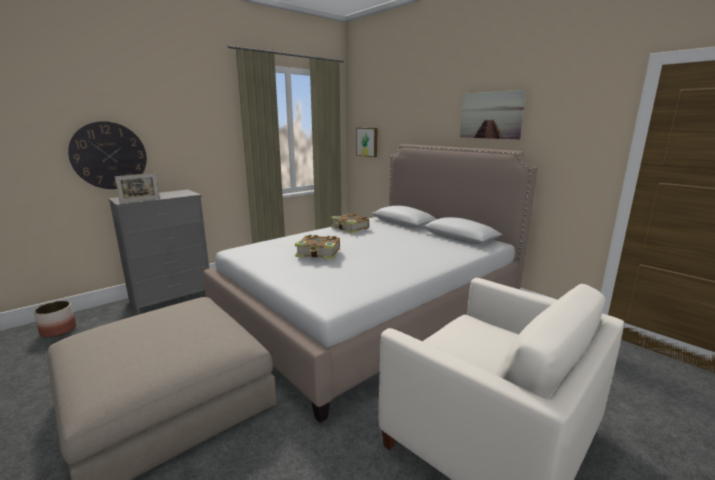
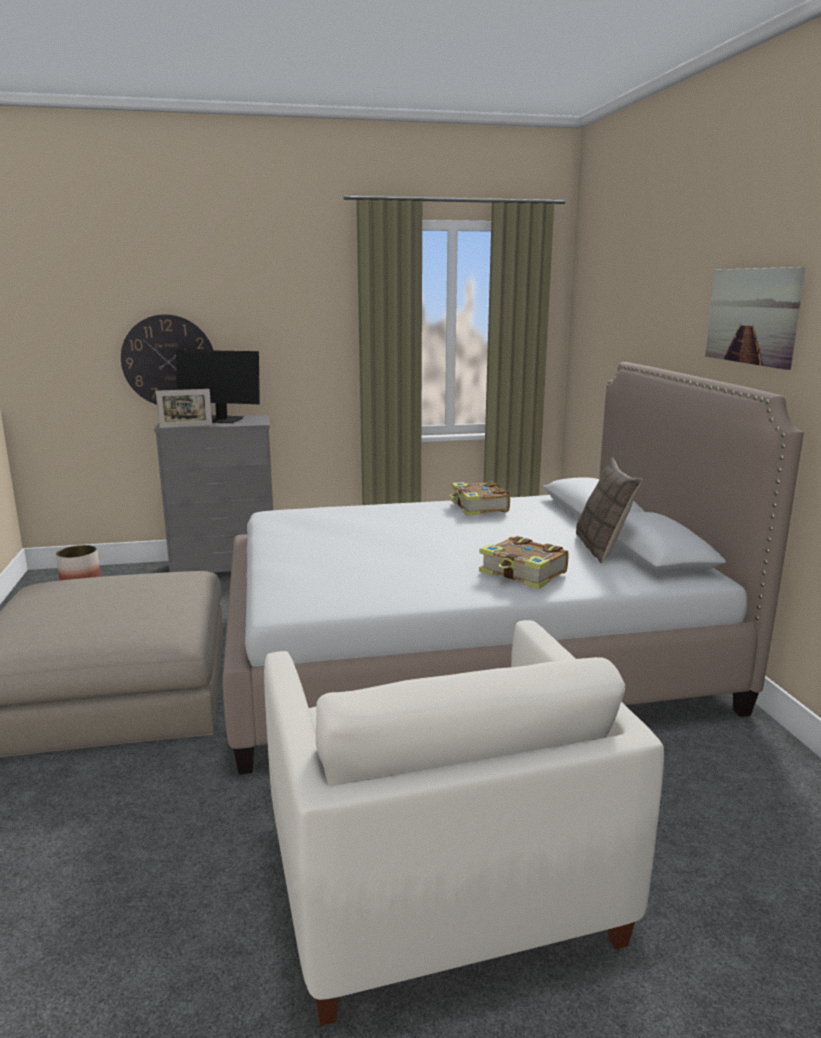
camera: 30 degrees right, 0 degrees up
book [295,235,340,259] -> book moved to [479,536,568,589]
picture [356,128,377,157] -> none
none -> monitor [176,350,260,423]
none -> pillow [576,458,642,564]

